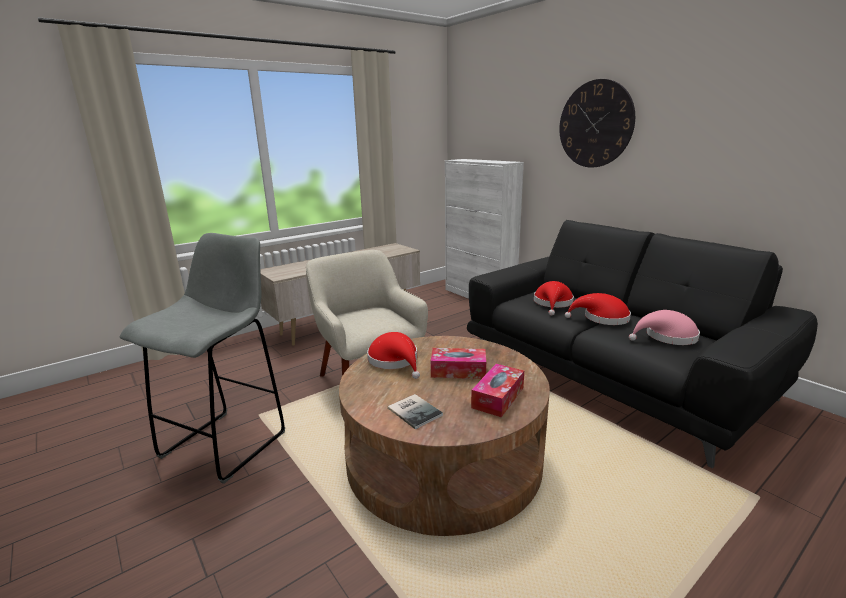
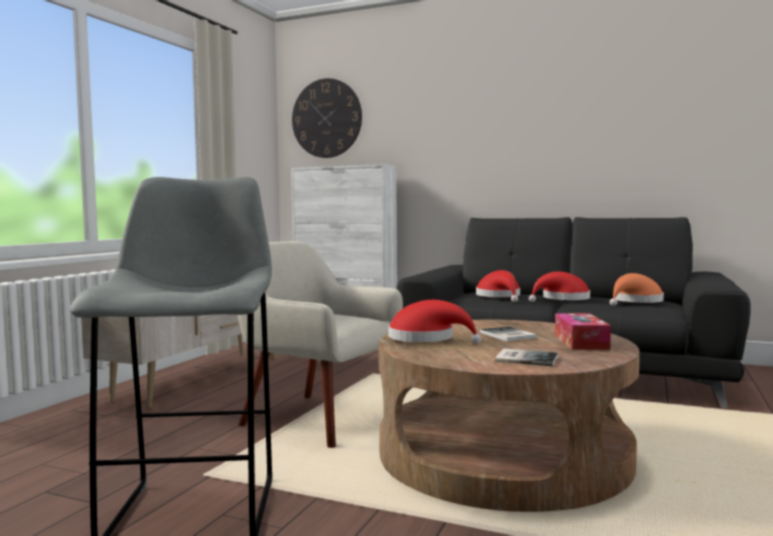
camera: 30 degrees left, 15 degrees down
tissue box [431,348,486,379] -> book [480,327,537,341]
wall clock [559,79,635,168] -> wall clock moved to [292,78,362,158]
pink hat [629,310,700,345] -> orange hat [610,273,664,306]

